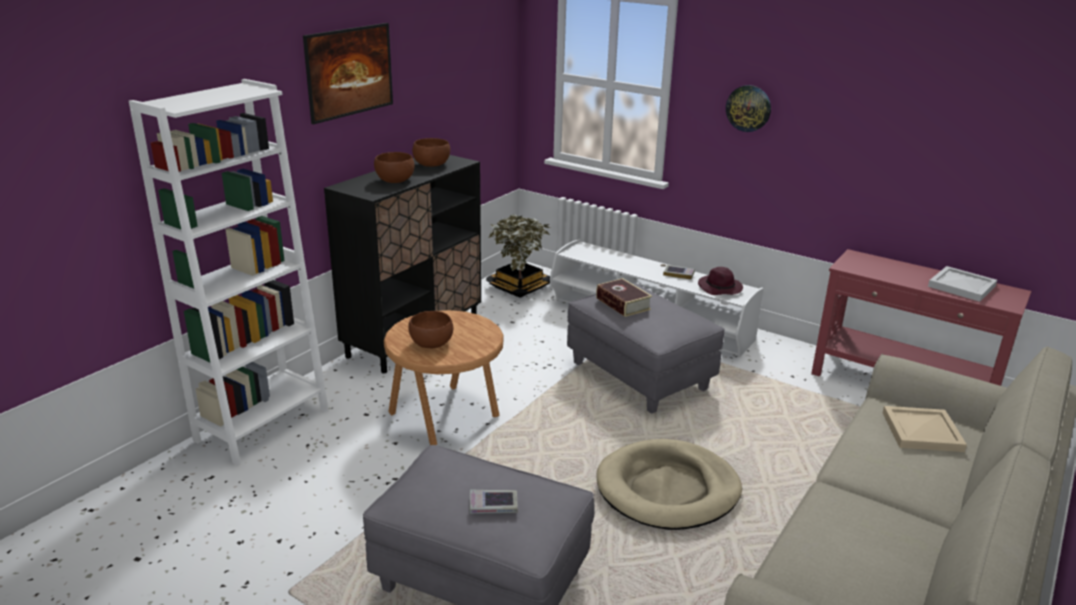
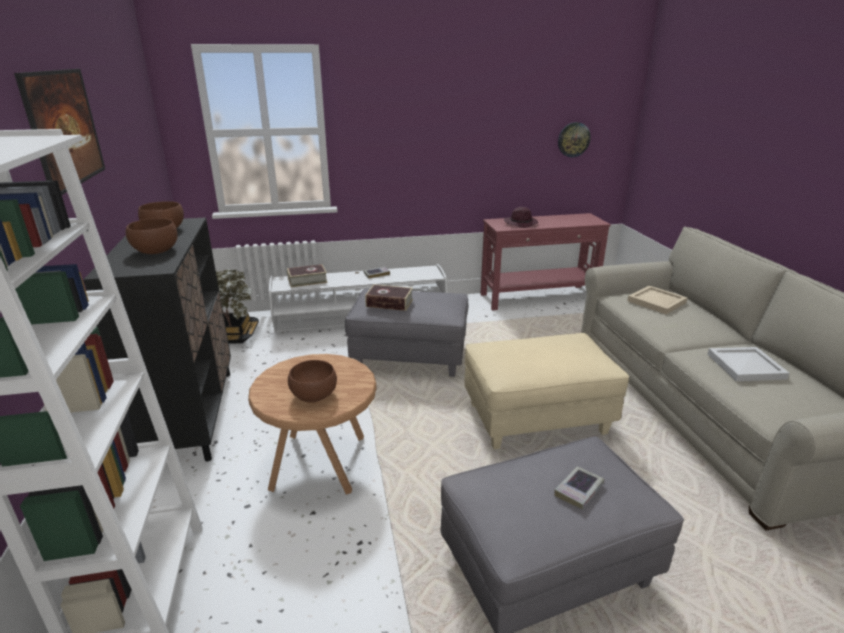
camera: 45 degrees left, 0 degrees up
beige dog bed [596,439,742,530] -> beige ottoman [465,333,629,449]
purple hat [698,267,743,295] -> purple hat moved to [504,207,538,228]
wall clock [726,85,771,132] -> wall clock moved to [558,122,591,157]
white tray [928,266,997,302] -> white tray moved to [707,347,790,381]
none -> book [287,264,327,287]

